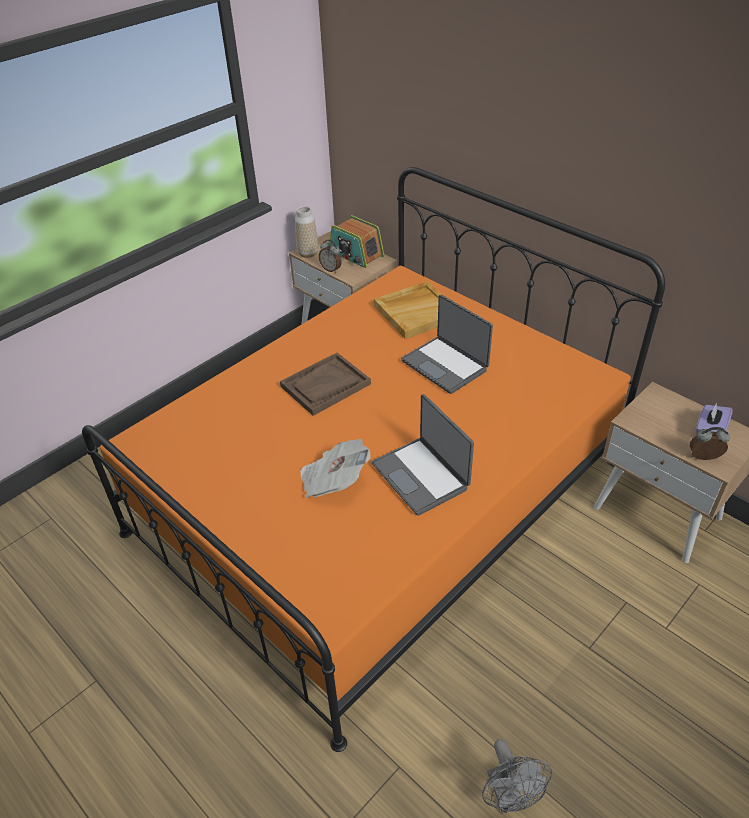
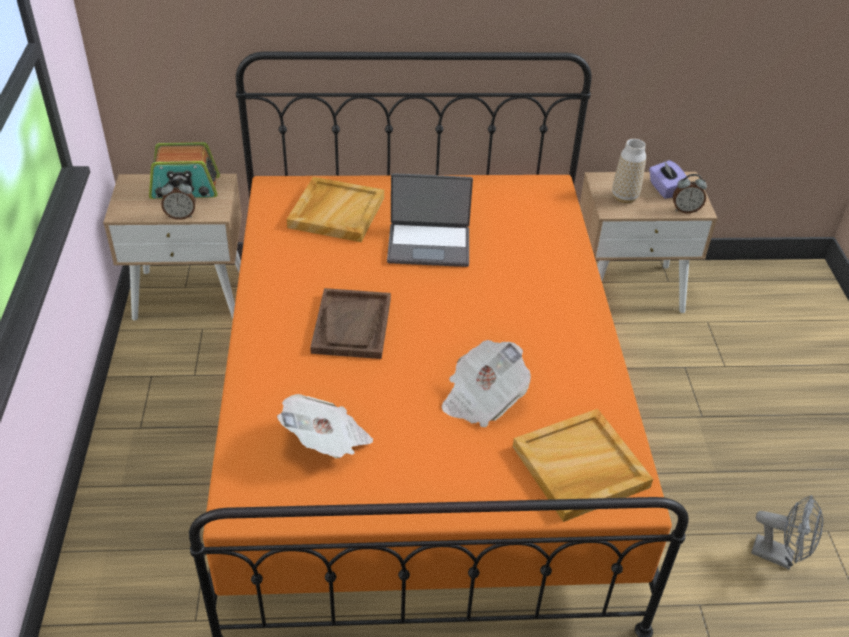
camera: 50 degrees left, 0 degrees up
vase [295,206,318,258] -> vase moved to [612,139,646,203]
laptop [372,394,474,516] -> none
alarm clock [690,427,730,460] -> alarm clock turned 135 degrees counterclockwise [673,174,707,213]
none -> newspaper [277,394,373,458]
none -> beige tray [513,409,653,522]

